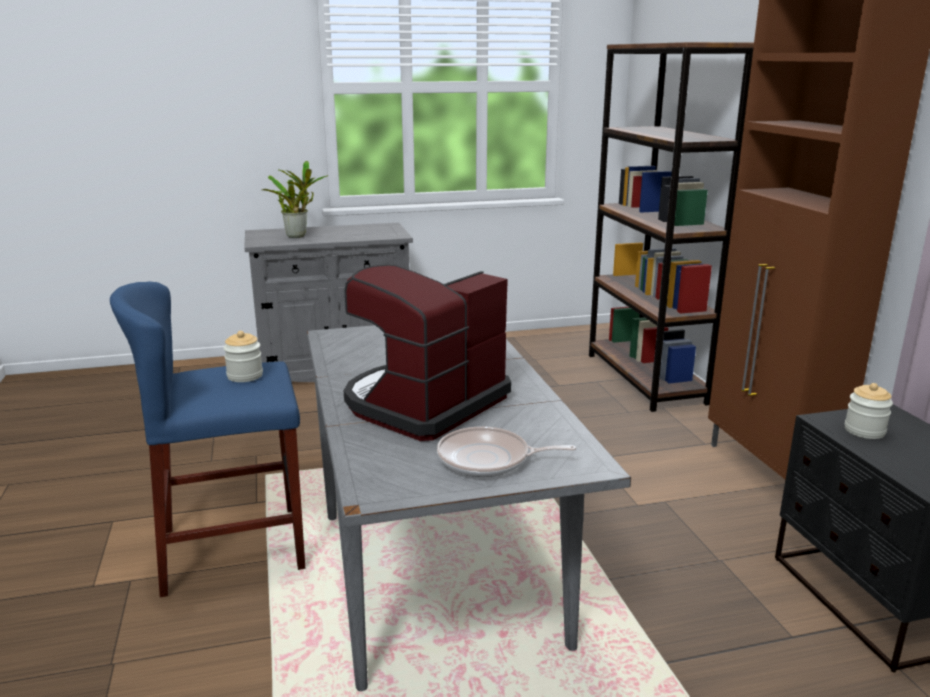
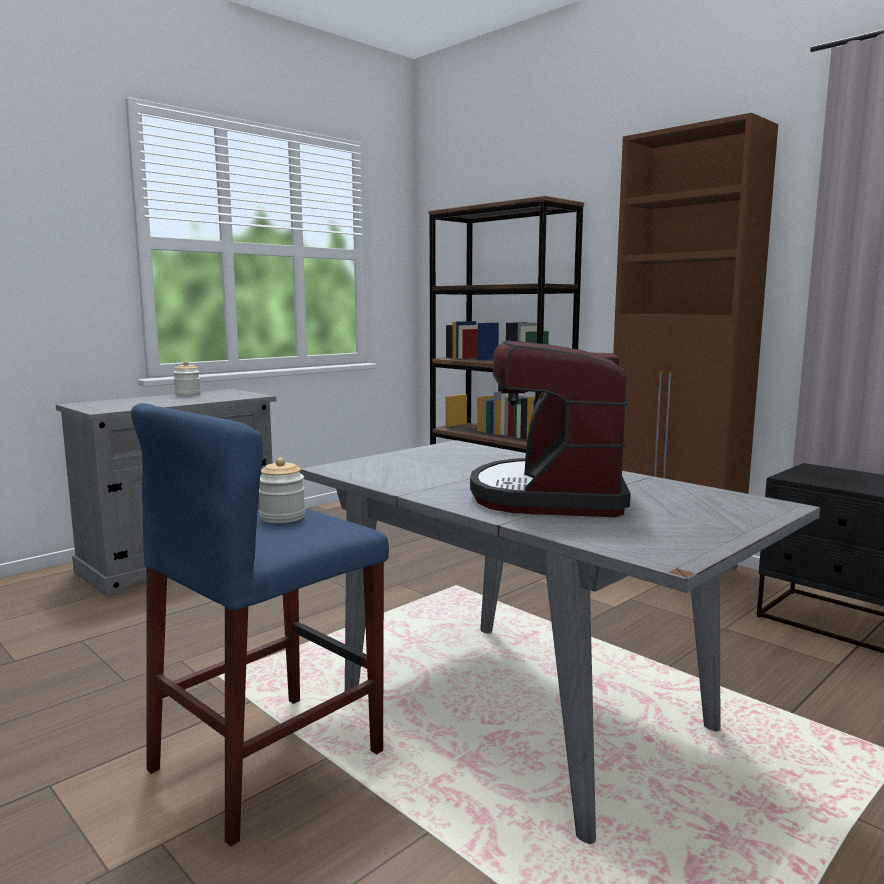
camera: 30 degrees left, 10 degrees down
potted plant [261,161,329,238] -> none
frying pan [437,427,576,477] -> none
jar [845,383,893,439] -> jar moved to [173,361,201,396]

